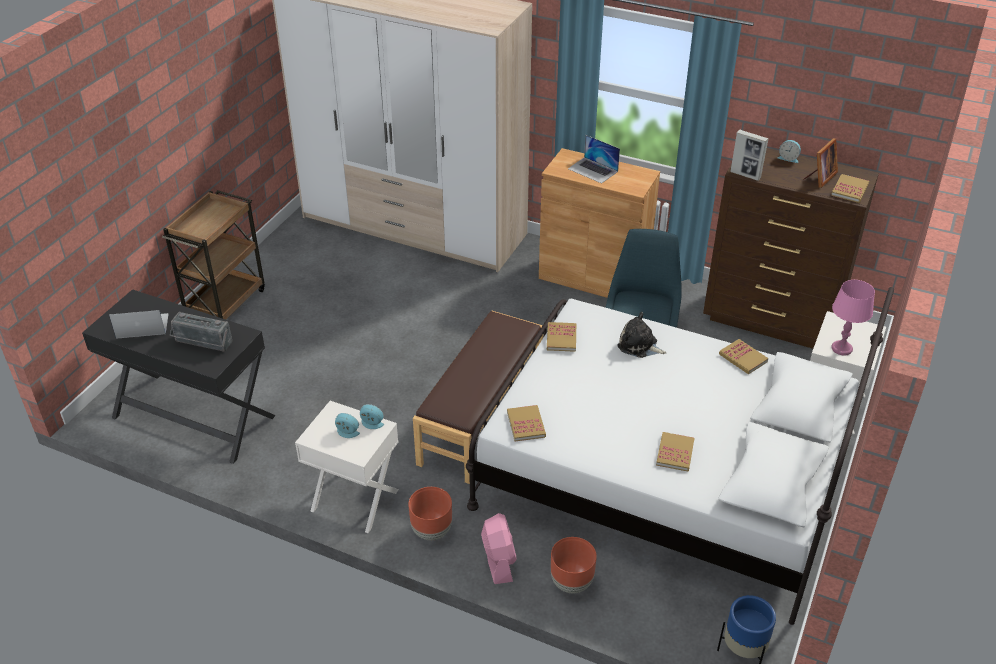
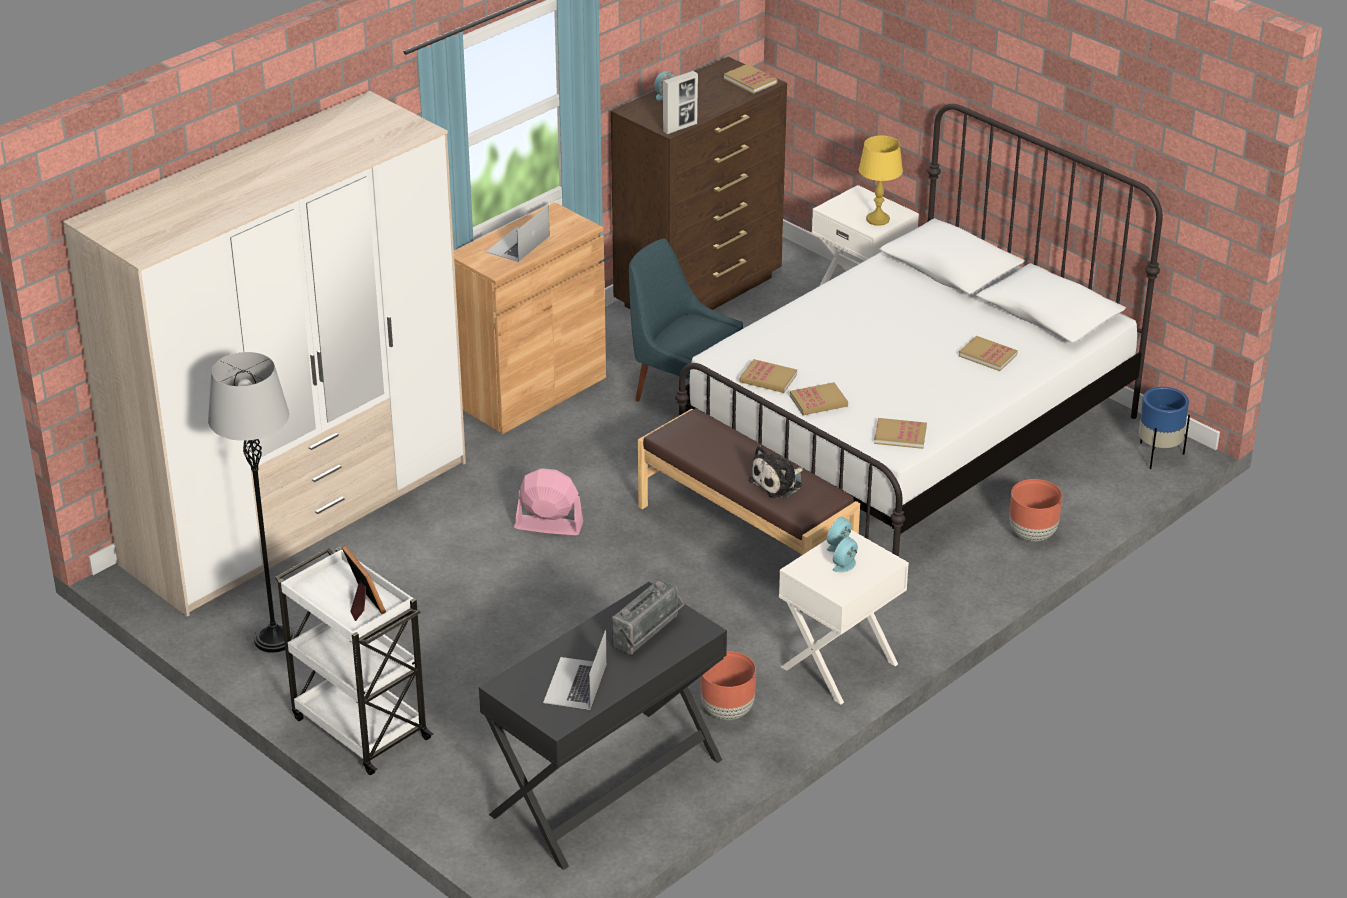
camera: 70 degrees left, 5 degrees down
brown cart [162,190,265,320] -> white cart [275,547,433,775]
brown planter [408,487,452,540] -> brown planter moved to [700,651,756,720]
pink fan [481,513,517,584] -> pink fan moved to [514,468,583,535]
laptop [568,135,620,184] -> laptop turned 150 degrees clockwise [486,205,550,262]
plush toy [617,312,667,358] -> plush toy moved to [749,446,803,498]
book [719,339,768,375] -> book moved to [790,382,848,415]
picture frame [803,138,838,188] -> picture frame moved to [342,546,386,621]
pink table lamp [831,280,875,355] -> yellow table lamp [859,136,903,226]
none -> grey floor lamp [208,352,295,653]

